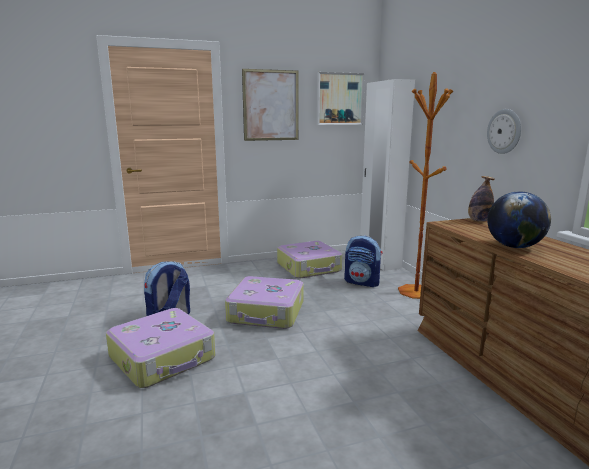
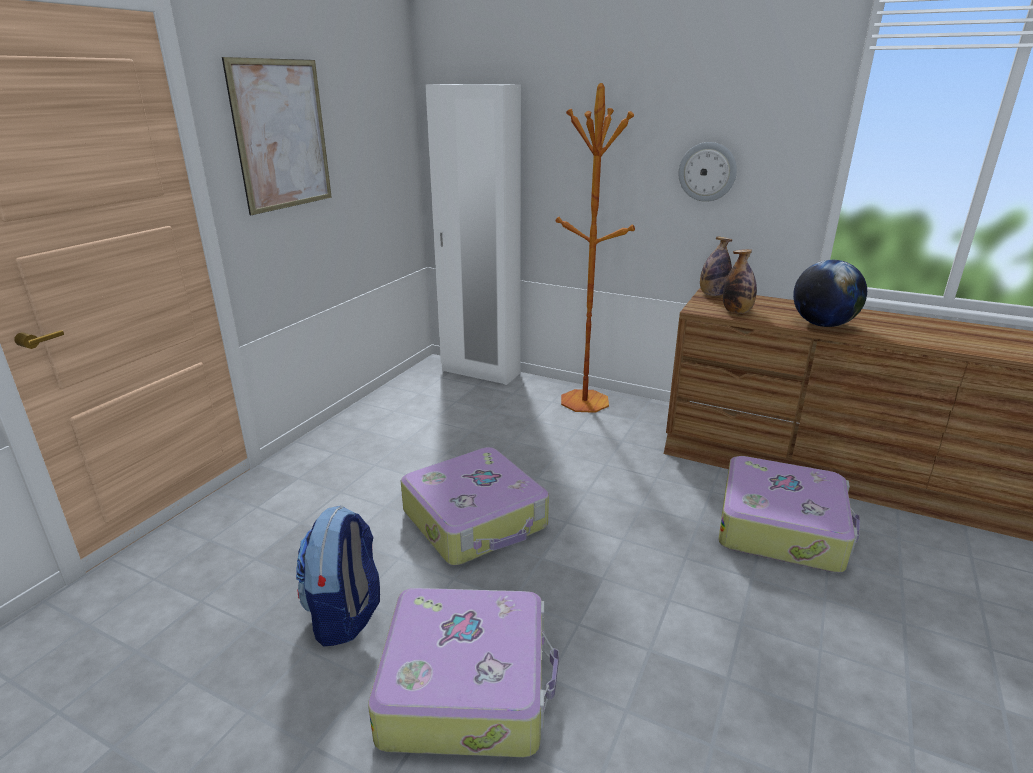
camera: 45 degrees left, 10 degrees up
suitcase [277,241,342,278] -> suitcase moved to [719,456,860,573]
picture [317,72,365,125] -> none
backpack [344,235,383,287] -> none
none -> bottle [723,249,757,314]

